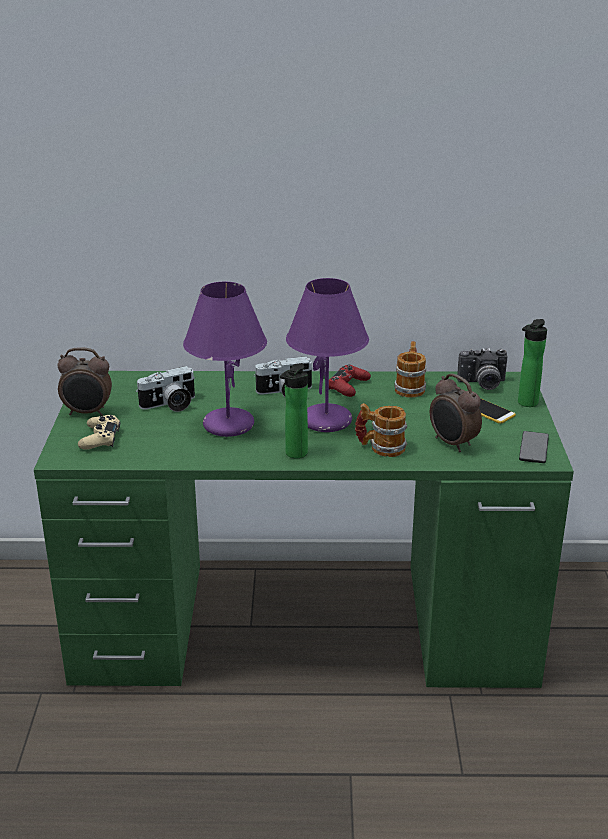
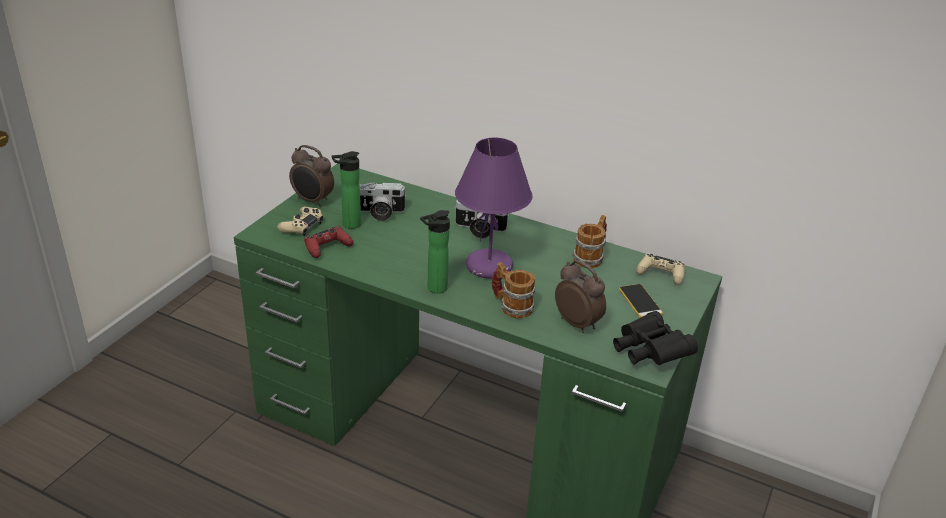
camera: 25 degrees right, 5 degrees up
purple table lamp [183,282,267,437] -> none
red game controller [329,365,371,397] -> red game controller moved to [304,226,354,258]
alarm clock [430,374,482,452] -> alarm clock turned 150 degrees clockwise [555,260,606,333]
camera [457,348,508,390] -> beige game controller [636,253,685,285]
bottle [518,319,547,407] -> bottle moved to [332,151,361,229]
phone [519,431,549,463] -> black binoculars [613,311,698,365]

